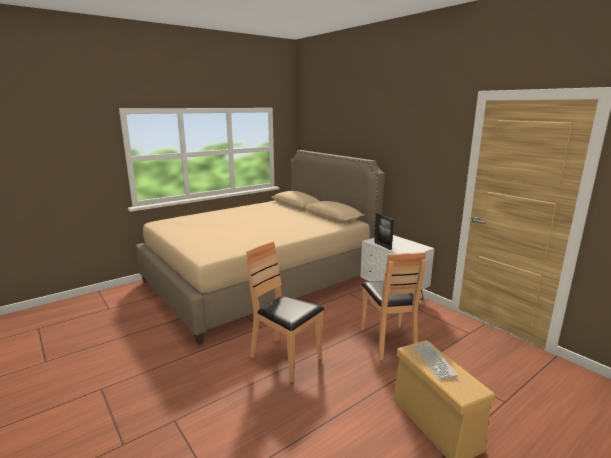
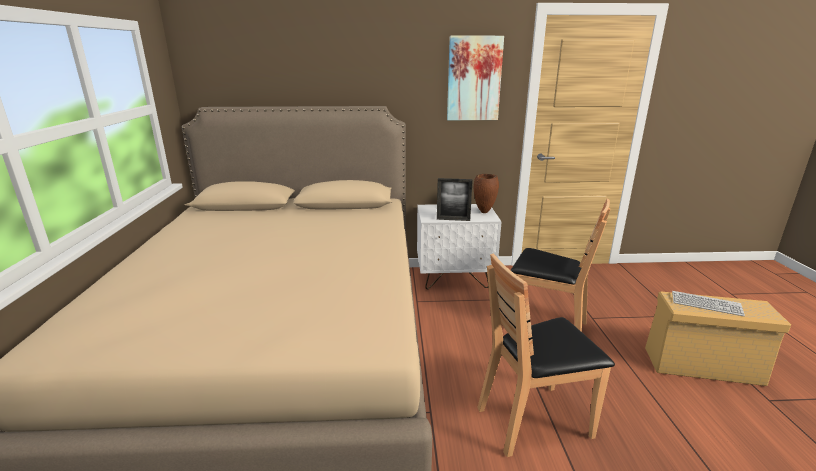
camera: 55 degrees left, 5 degrees up
none -> picture [447,36,504,120]
none -> brown vase [474,174,499,213]

